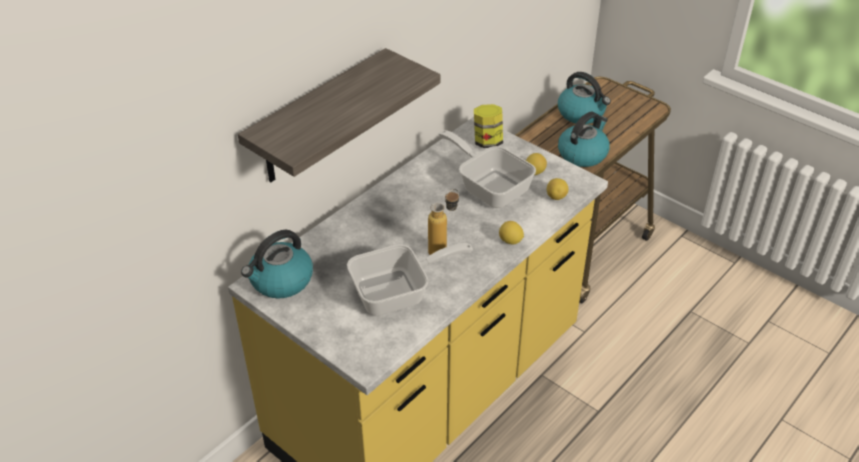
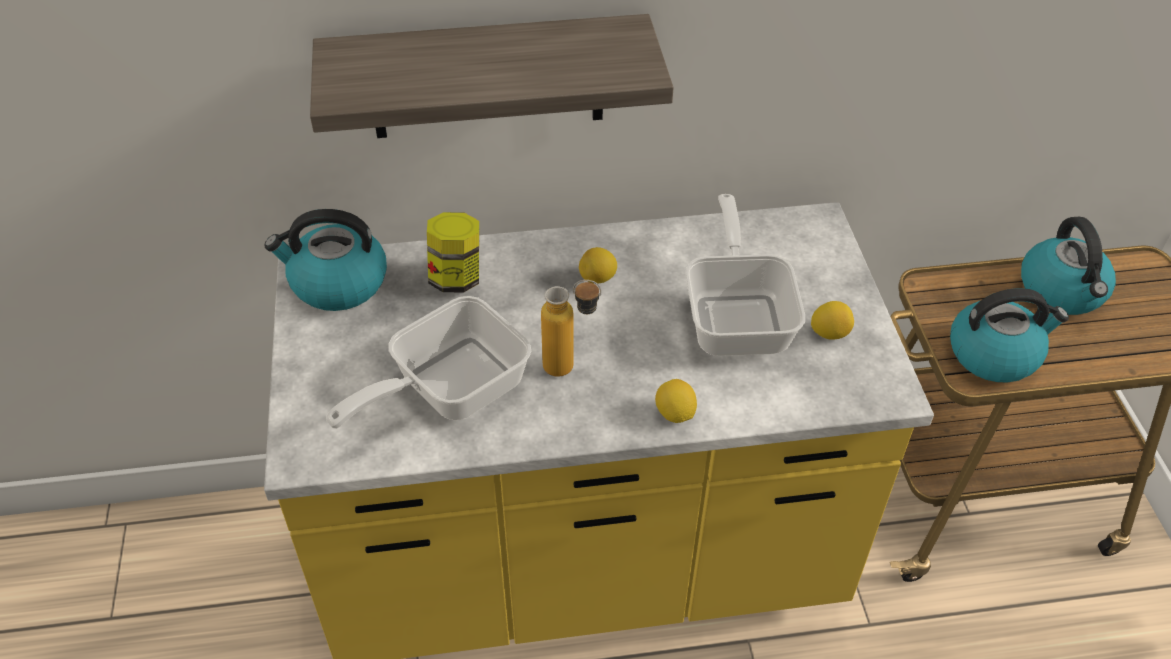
camera: 40 degrees right, 5 degrees up
frying pan [347,243,473,316] -> frying pan turned 120 degrees clockwise [326,296,531,429]
jar [474,104,503,148] -> jar moved to [427,212,479,292]
lemon [547,178,568,200] -> lemon moved to [579,247,617,284]

